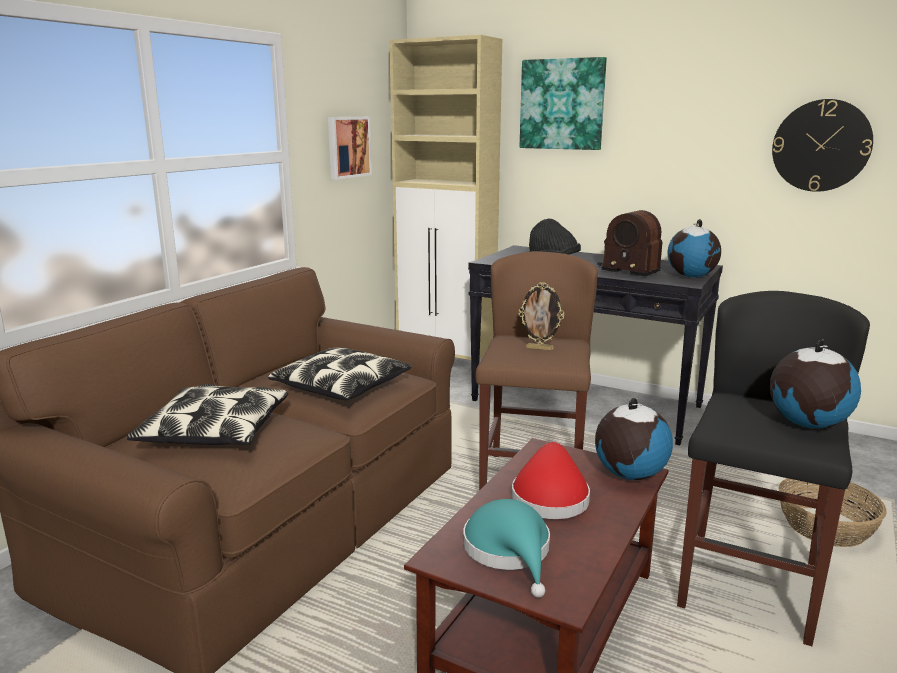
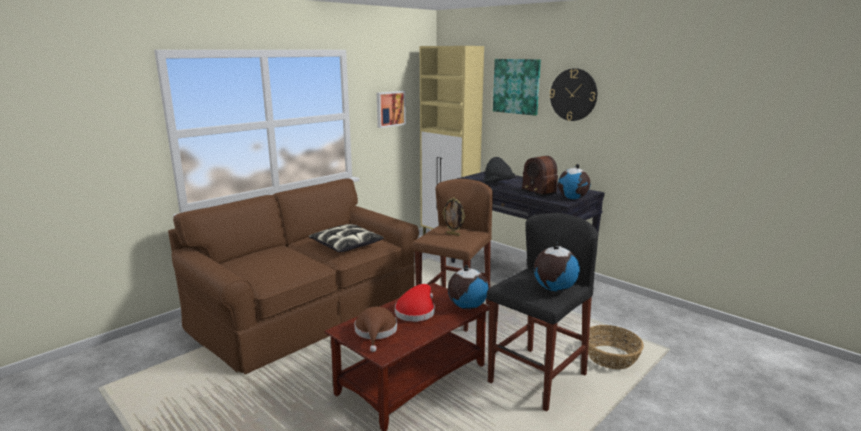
camera: 15 degrees right, 0 degrees up
pillow [126,384,288,445] -> none
turquoise hat [463,499,550,598] -> brown hat [355,307,397,352]
wall clock [772,99,873,192] -> wall clock moved to [550,68,597,121]

